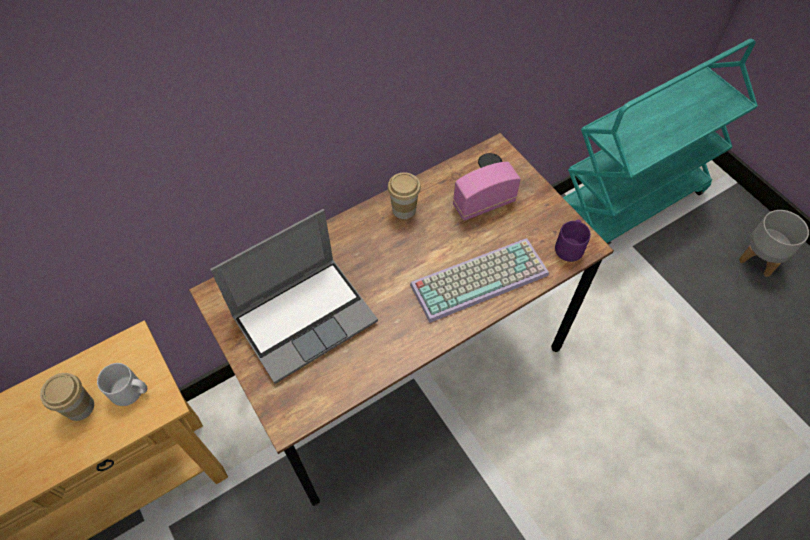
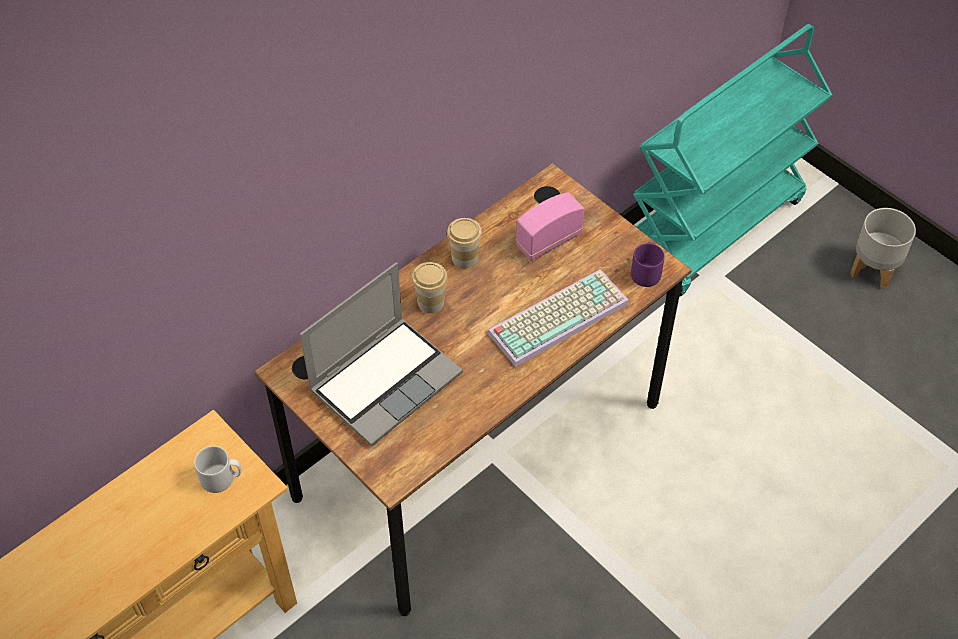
camera: 10 degrees left, 5 degrees down
cup [40,373,94,421] -> cup moved to [412,262,448,313]

